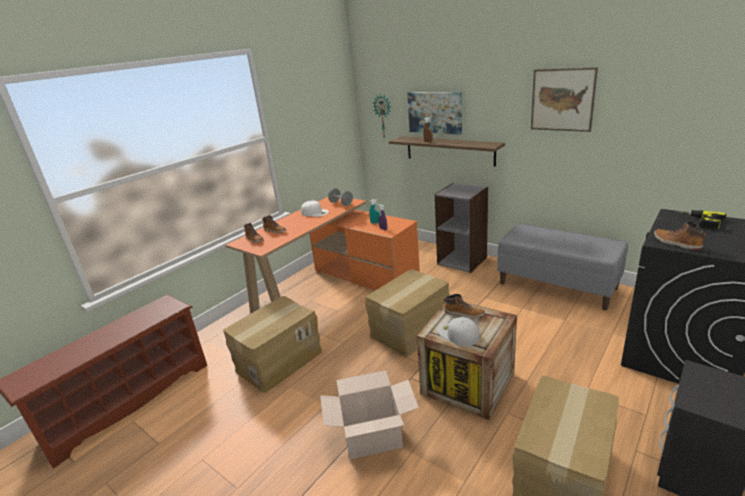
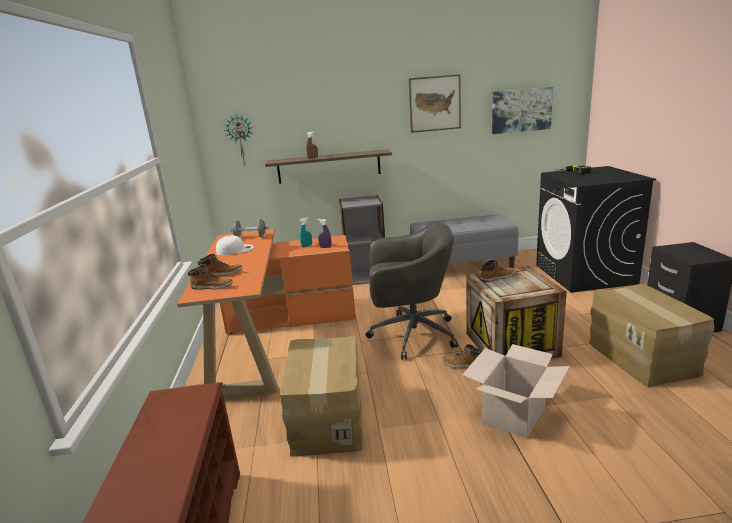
camera: 45 degrees left, 5 degrees down
cardboard box [365,269,450,357] -> grey office chair [366,223,458,360]
picture [407,92,462,135] -> picture moved to [492,87,553,134]
white cap [438,317,480,346] -> none
boot [654,221,706,251] -> boot moved to [442,344,481,368]

